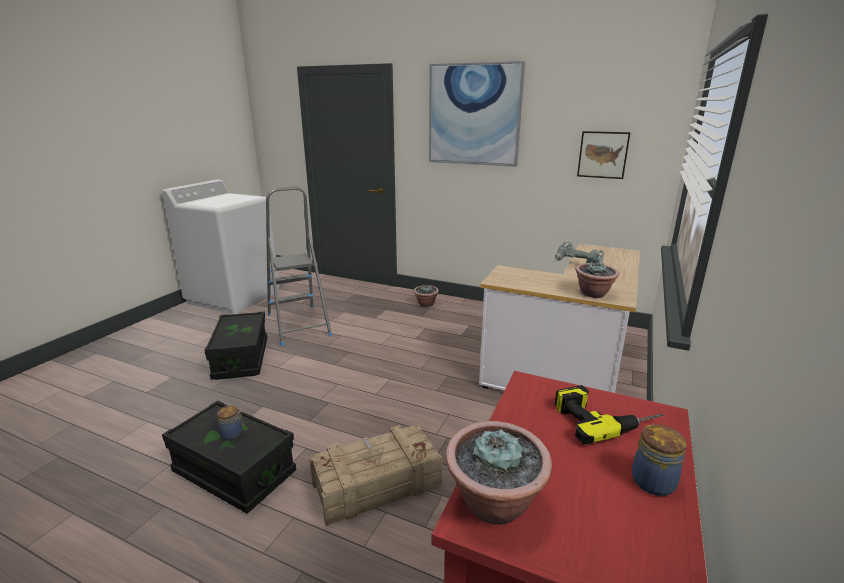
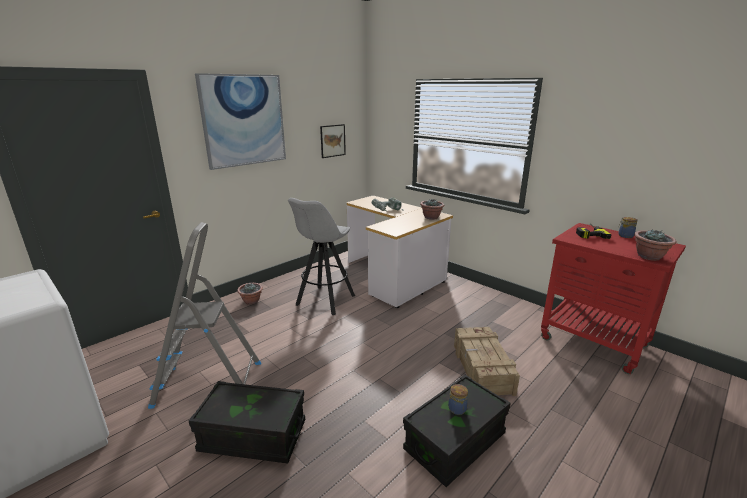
camera: 70 degrees left, 0 degrees up
none -> grey stool [288,198,355,315]

